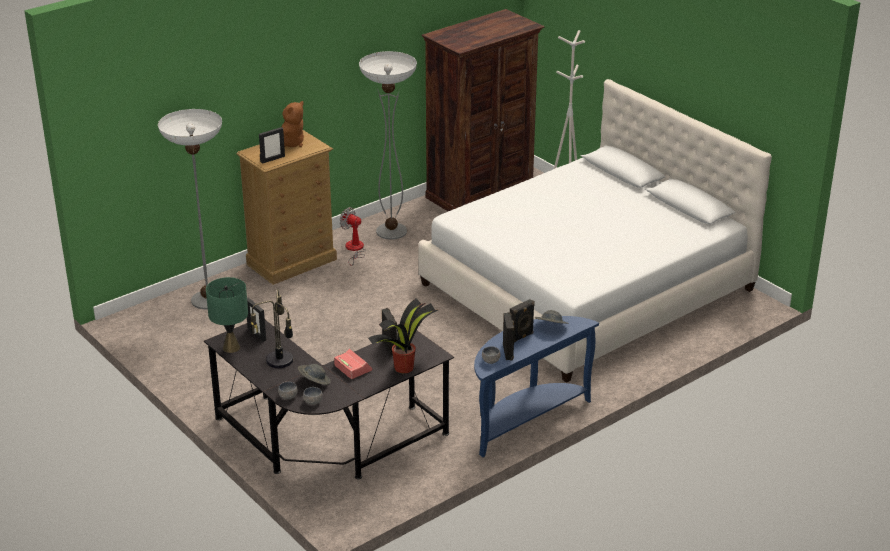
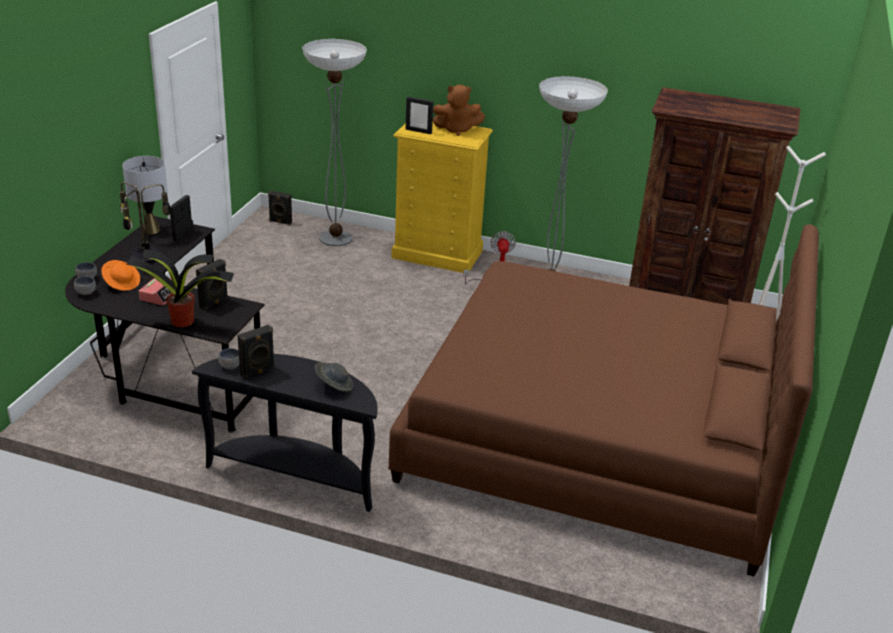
camera: 55 degrees right, 0 degrees up
green table lamp [206,277,248,353] -> grey table lamp [122,156,168,234]
brown dresser [236,130,337,285] -> yellow dresser [391,123,493,273]
grey hat [298,364,331,385] -> orange hat [101,260,140,291]
white bed [418,79,772,383] -> brown bed [388,224,819,576]
blue console table [474,316,599,457] -> black console table [192,354,378,512]
black speaker [510,299,535,342] -> black speaker moved to [268,191,292,225]

